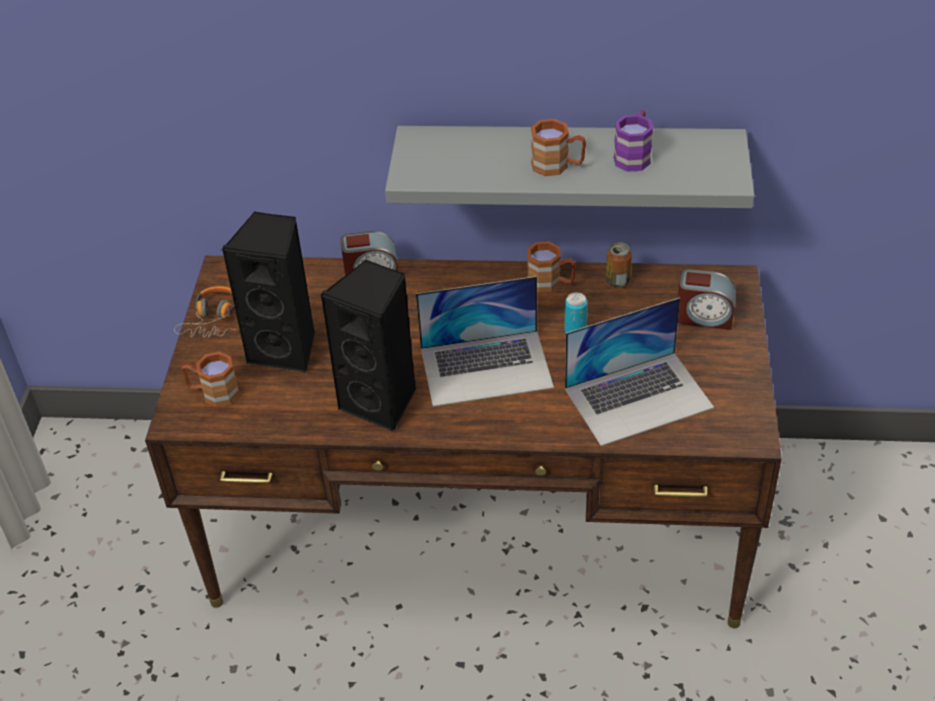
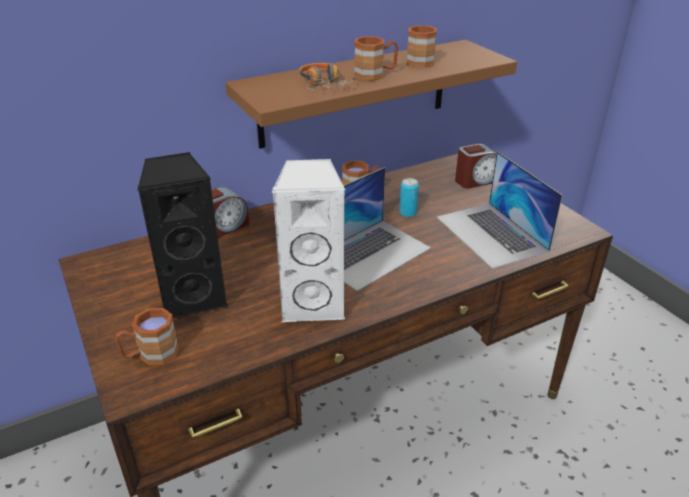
camera: 35 degrees left, 10 degrees down
headphones [174,286,236,337] -> headphones moved to [299,63,358,90]
black speaker [320,260,416,432] -> white speaker [272,159,345,323]
grey shelf [385,126,754,208] -> brown shelf [226,40,517,149]
laptop [565,298,714,446] -> laptop turned 120 degrees clockwise [437,151,562,269]
can [606,242,632,288] -> none
purple mug [614,110,653,172] -> brown mug [406,25,437,68]

